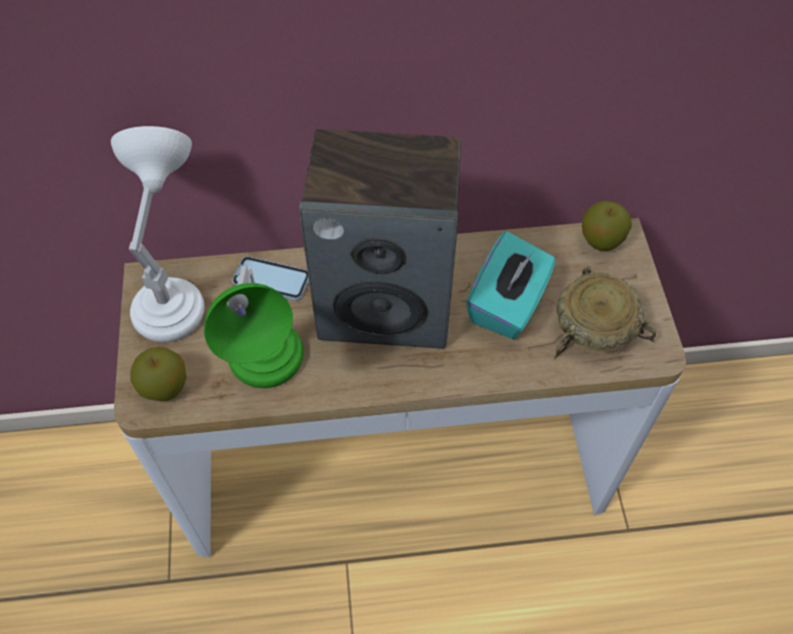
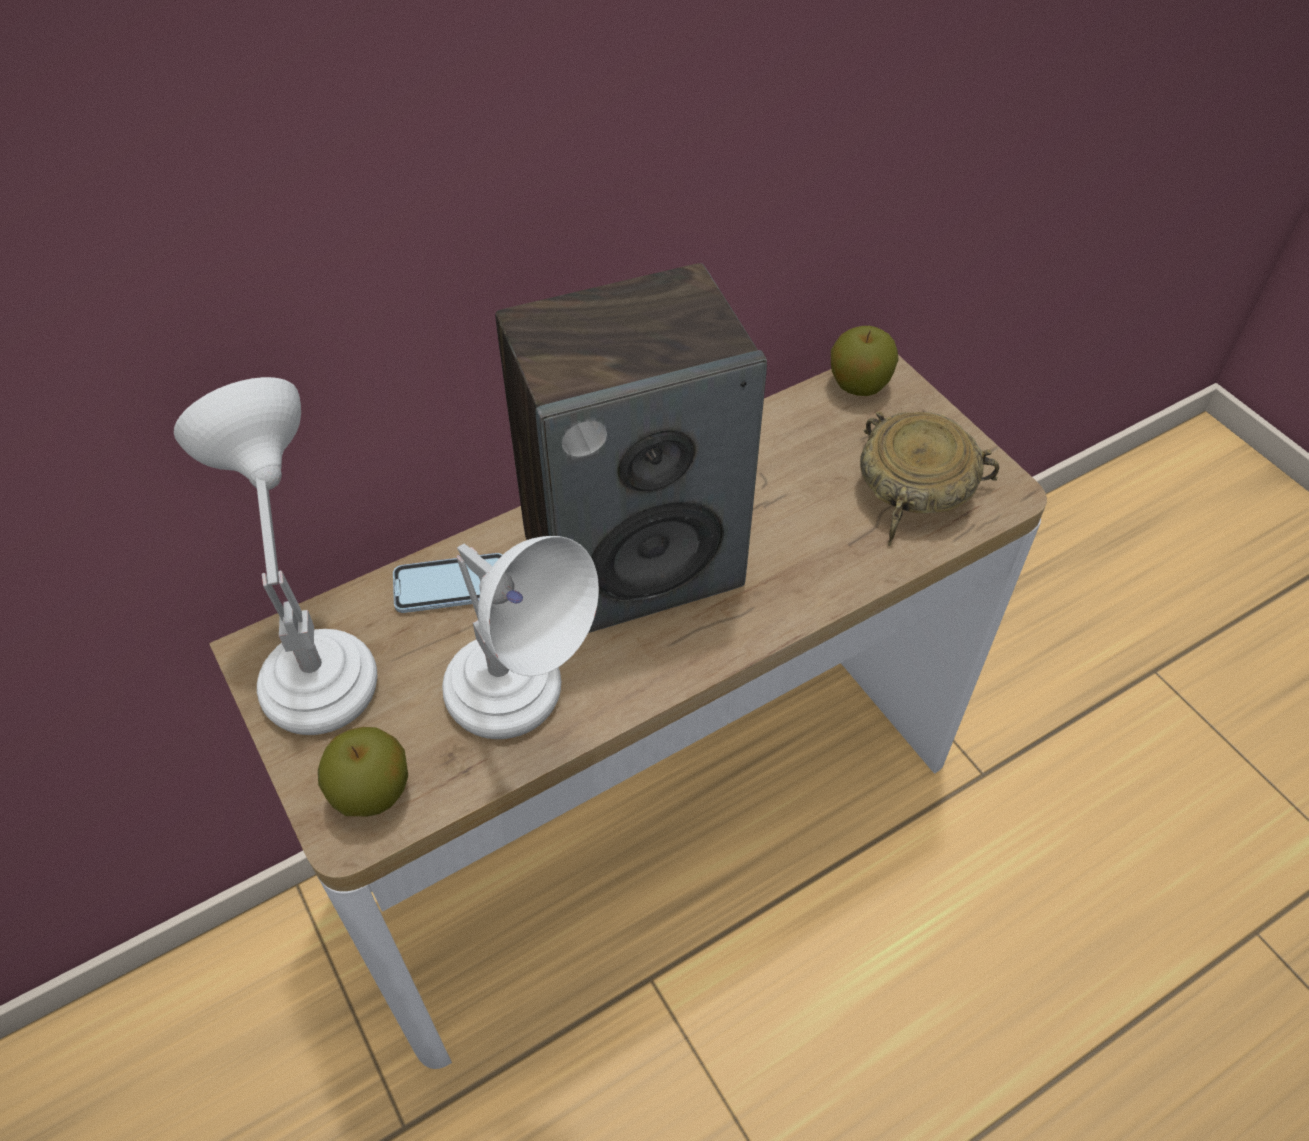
camera: 25 degrees left, 5 degrees down
green table lamp [204,265,304,388] -> white table lamp [442,536,599,739]
turquoise tissue box [466,231,556,339] -> none

